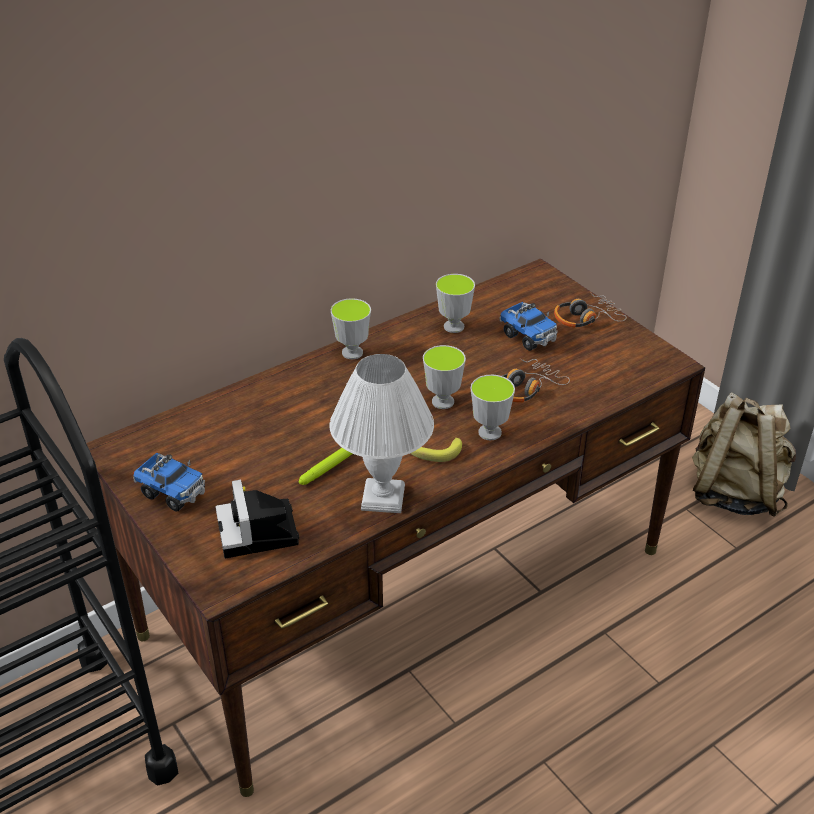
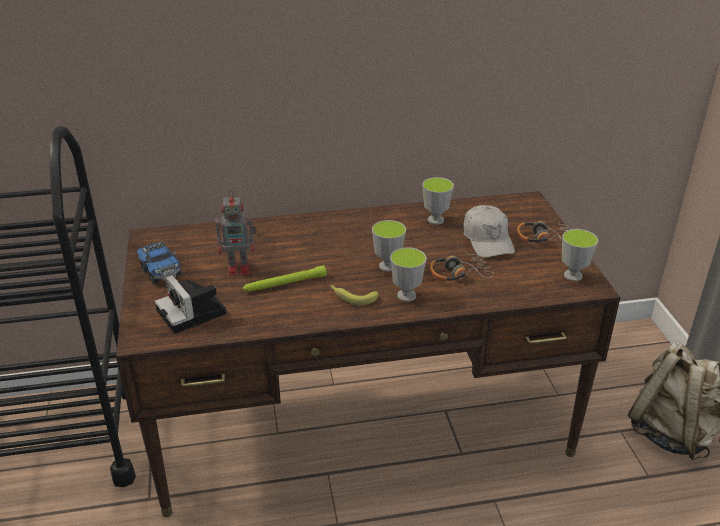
camera: 25 degrees right, 5 degrees down
camera [215,479,300,558] -> camera turned 45 degrees counterclockwise [155,275,226,334]
white table lamp [329,354,434,513] -> none
cup [331,298,371,359] -> cup moved to [562,229,598,281]
toy truck [500,302,558,351] -> white cap [463,205,515,258]
none -> toy robot [216,190,257,276]

